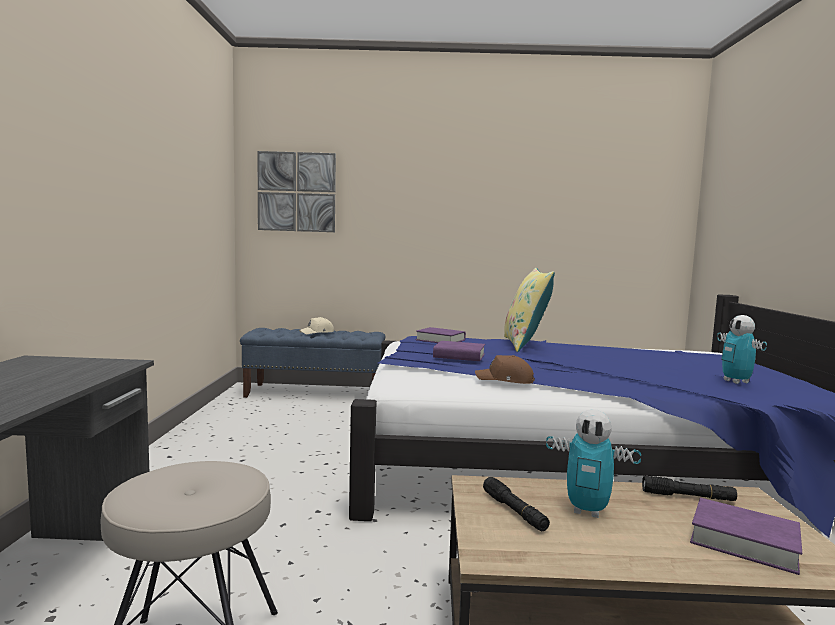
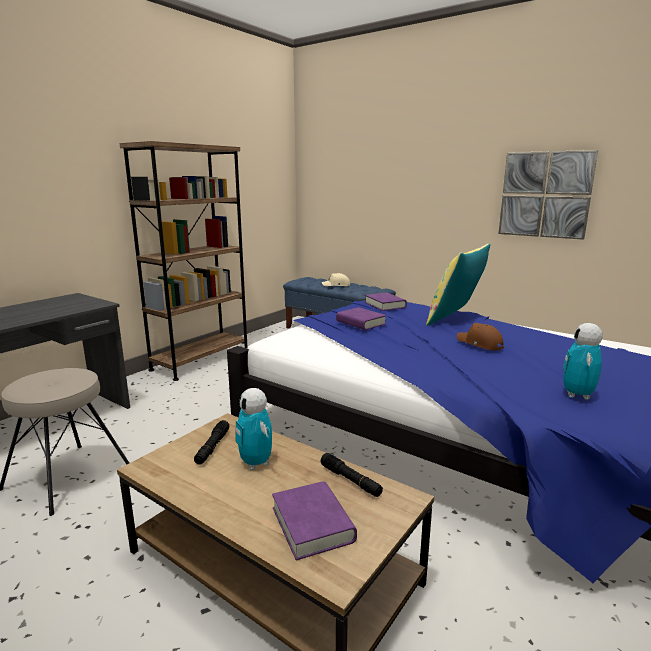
camera: 35 degrees right, 10 degrees up
picture [257,151,336,232] -> picture moved to [499,150,599,240]
brown cap [475,355,535,384] -> brown cap moved to [457,323,504,350]
none -> brown bookcase [120,141,247,381]

